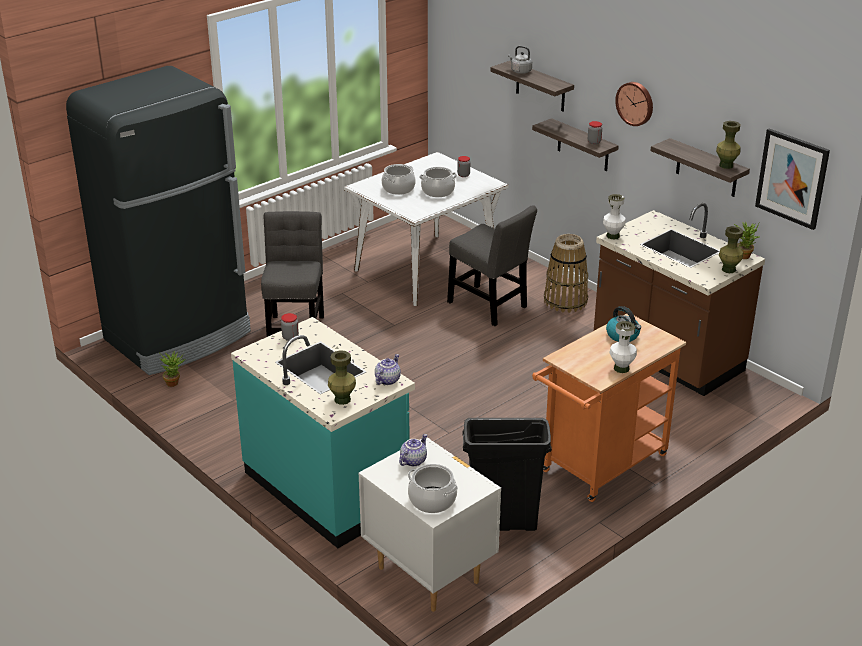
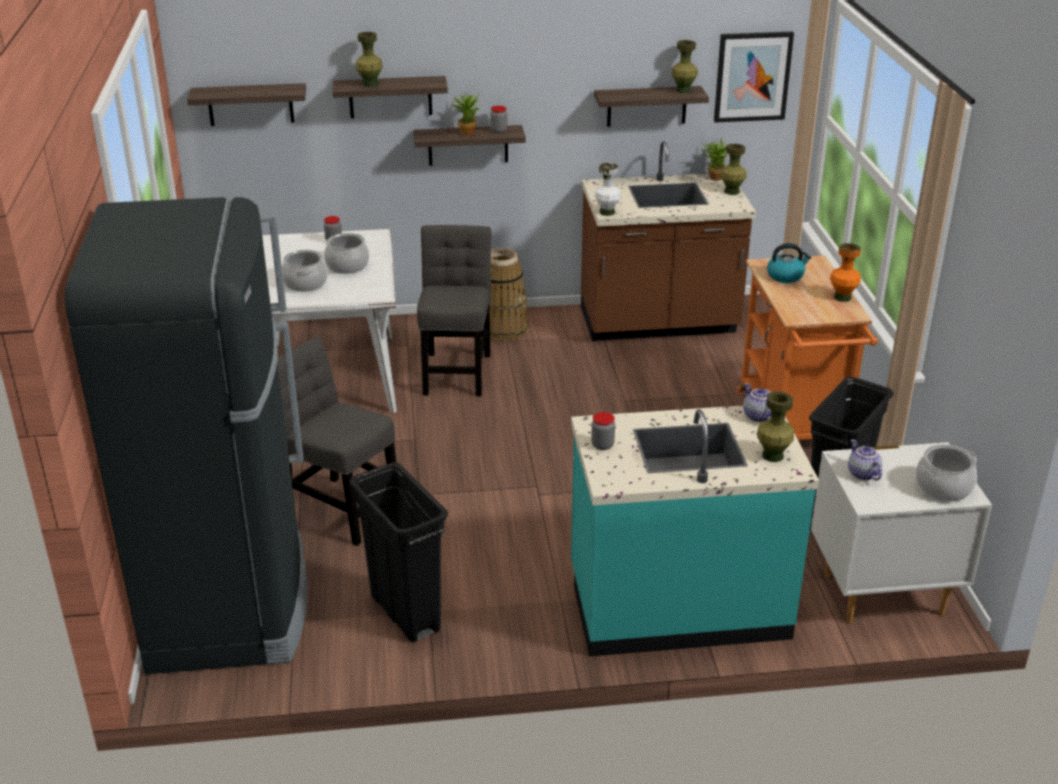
camera: 55 degrees left, 0 degrees up
potted plant [160,351,185,387] -> potted plant moved to [451,93,480,136]
grey chair [447,205,537,326] -> grey chair turned 75 degrees counterclockwise [417,225,491,396]
grey kettle [508,46,532,74] -> green vase [356,32,383,87]
white vase [609,321,637,373] -> orange vase [830,243,861,302]
wall clock [615,82,653,126] -> none
none -> shelf [187,83,306,126]
none -> black trash can [350,463,448,642]

